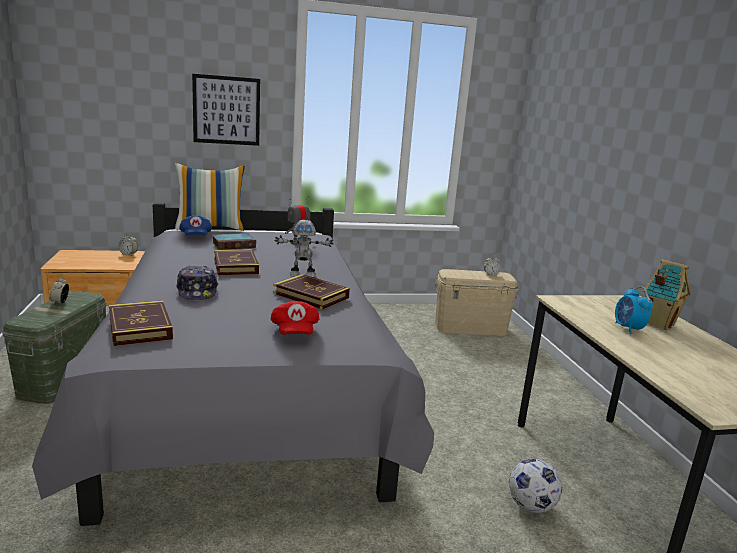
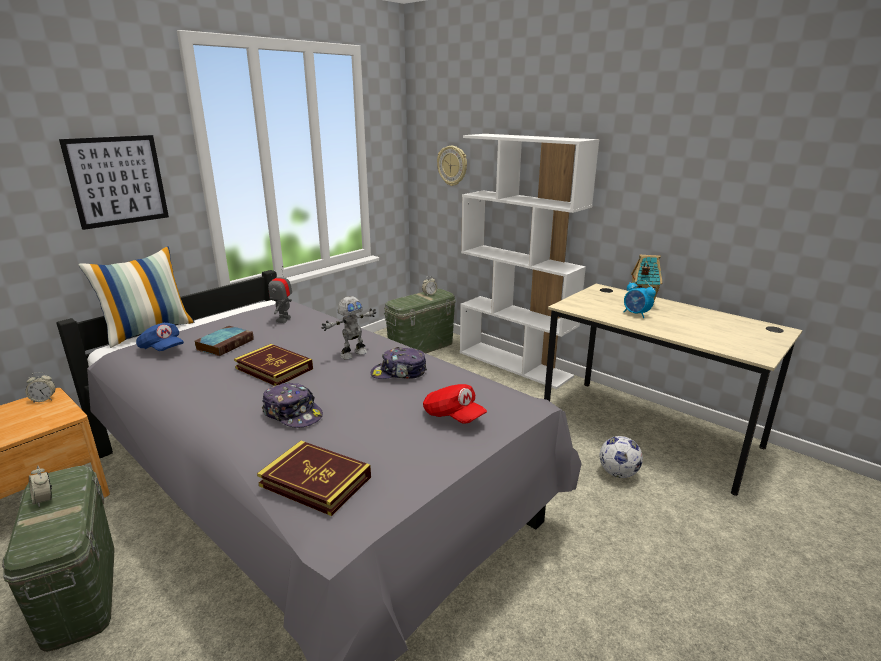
camera: 35 degrees left, 5 degrees up
book [273,274,350,310] -> cap [371,347,427,379]
beige storage box [435,269,519,336] -> green storage box [384,289,456,353]
none -> wall clock [437,146,467,186]
none -> white bookcase [460,134,600,389]

